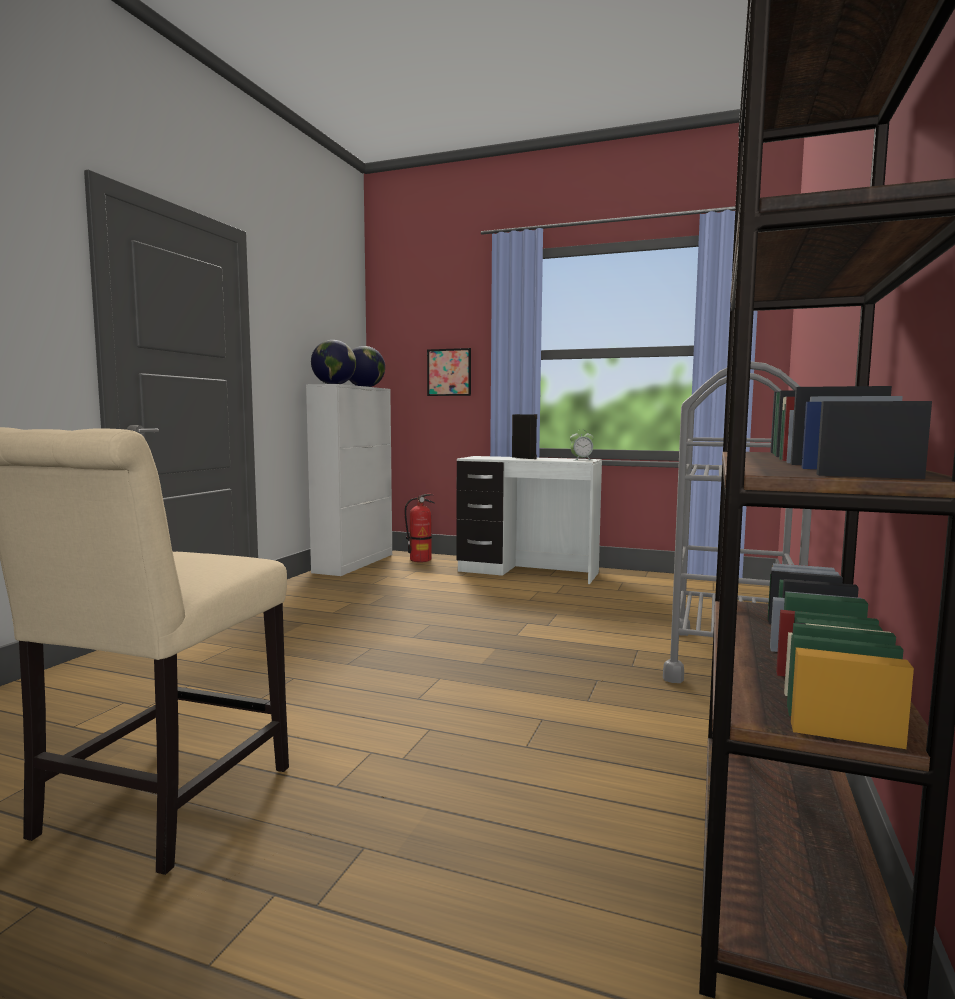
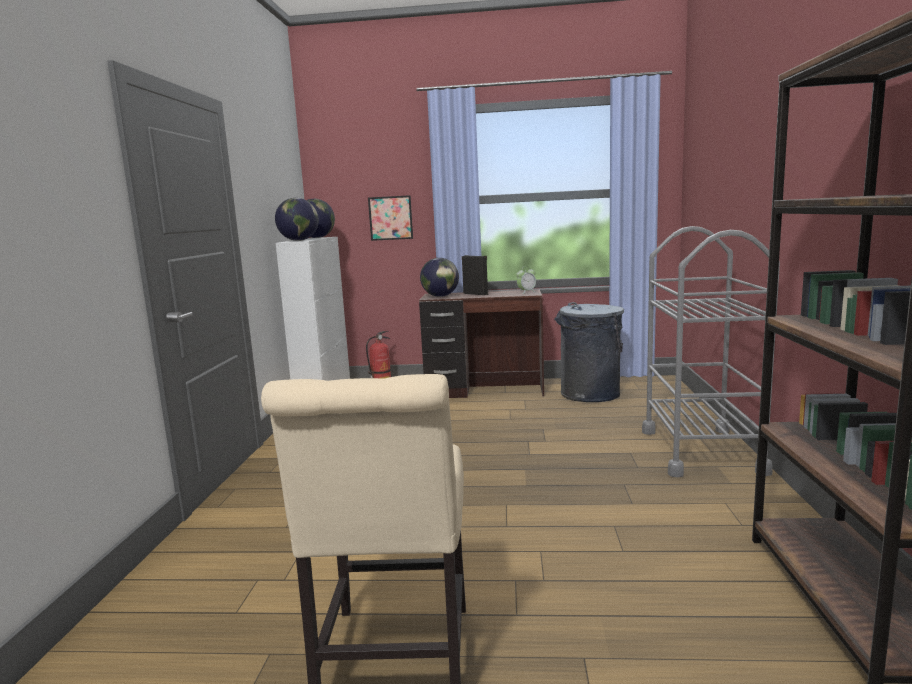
camera: 15 degrees left, 5 degrees up
white desk [457,456,602,584] -> brown desk [419,289,544,398]
none -> globe [420,258,459,297]
none -> grey trash can [554,302,624,402]

